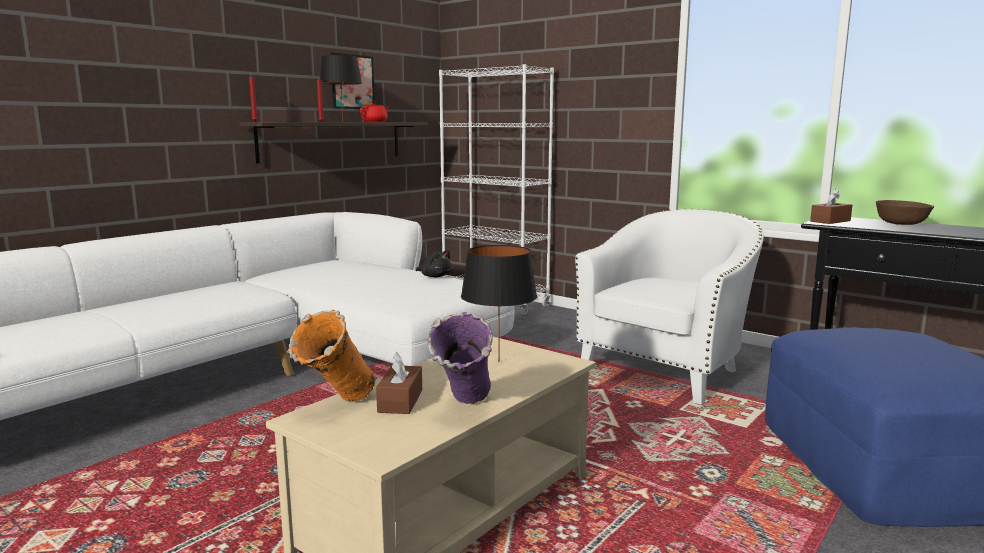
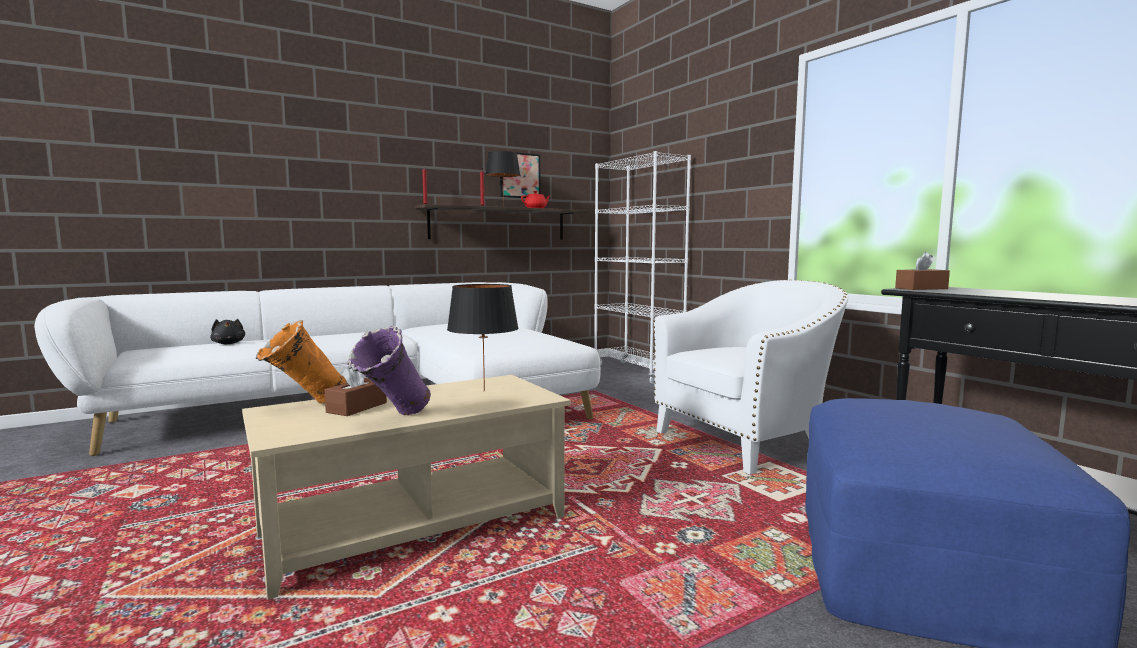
camera: 20 degrees right, 5 degrees down
black plush toy [416,250,452,277] -> black plush toy moved to [210,319,245,344]
brown bowl [876,200,934,225] -> none

